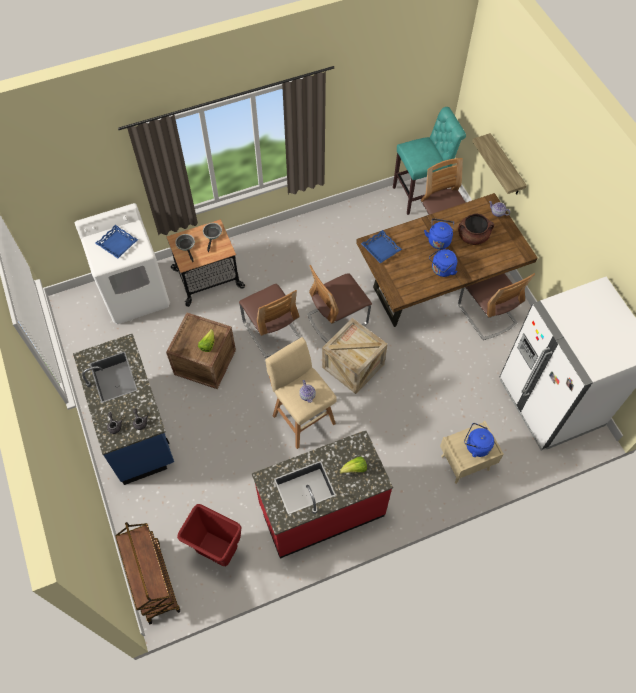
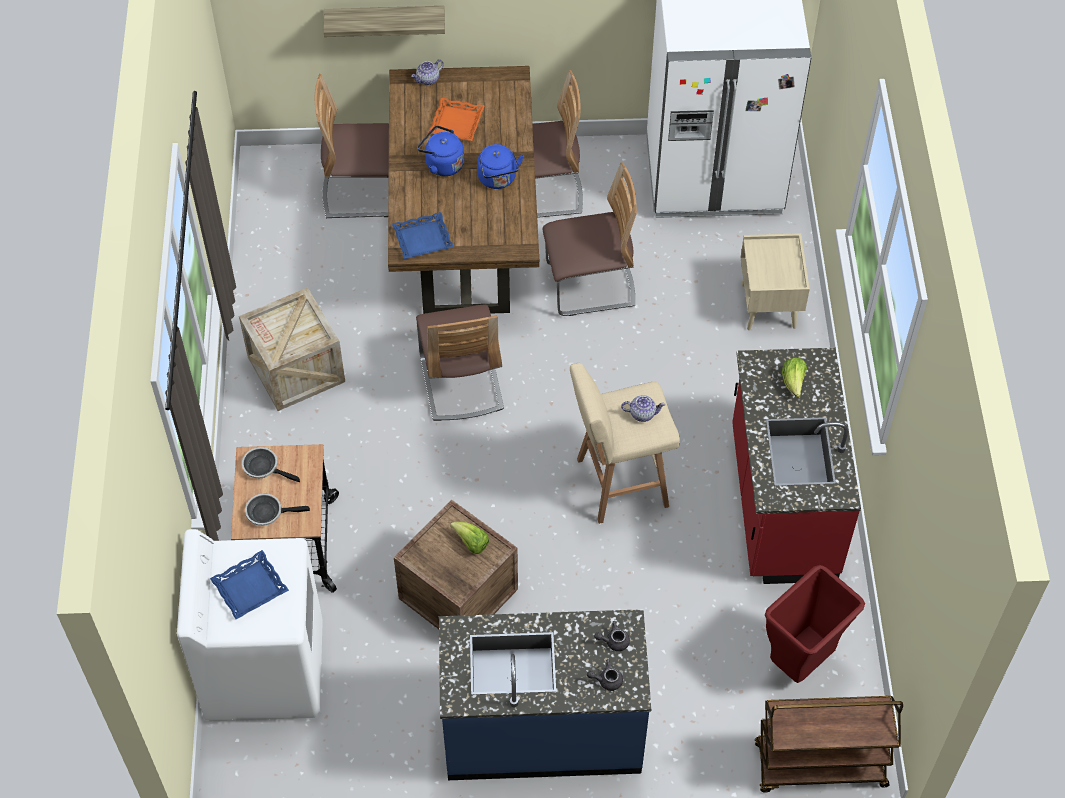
camera: 70 degrees left, 5 degrees down
chair [239,284,301,358] -> chair moved to [542,162,637,316]
crate [322,318,388,394] -> crate moved to [239,287,345,411]
turquoise stool [393,107,466,215] -> none
brown cooking pot [458,214,494,245] -> orange tray [428,97,485,141]
blue kettle [464,423,494,457] -> none

